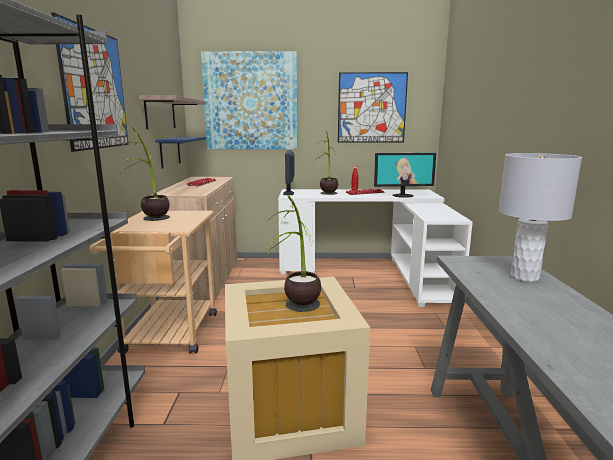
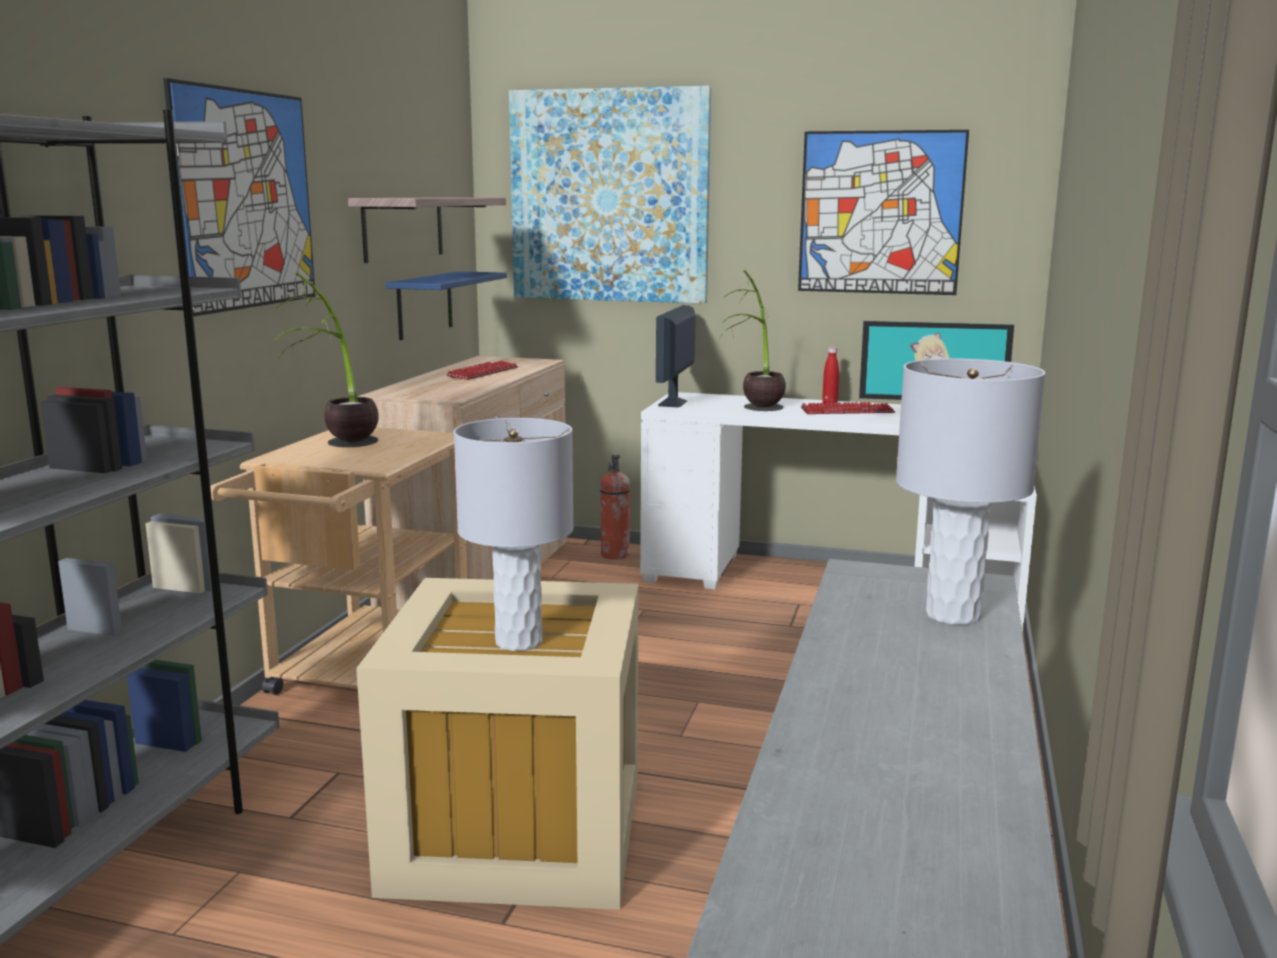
camera: 15 degrees right, 0 degrees up
potted plant [264,195,321,312] -> grey table lamp [454,418,574,651]
none -> fire extinguisher [600,455,630,559]

